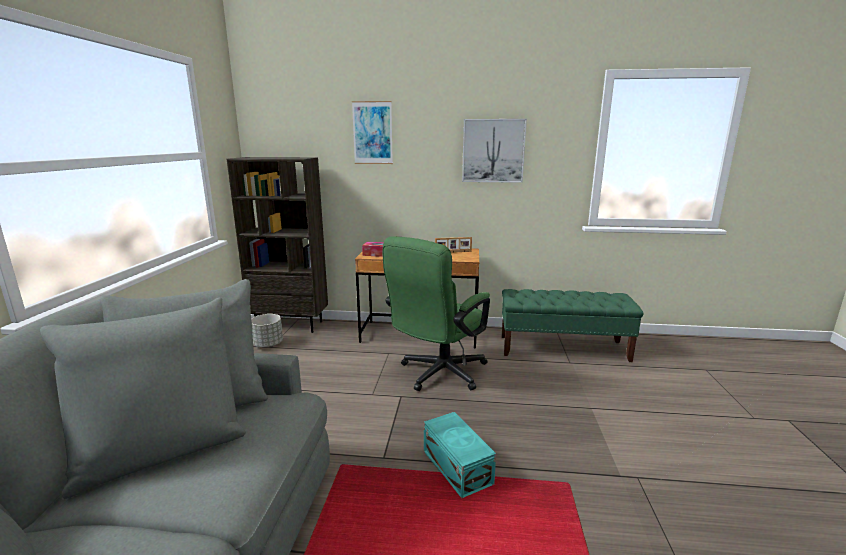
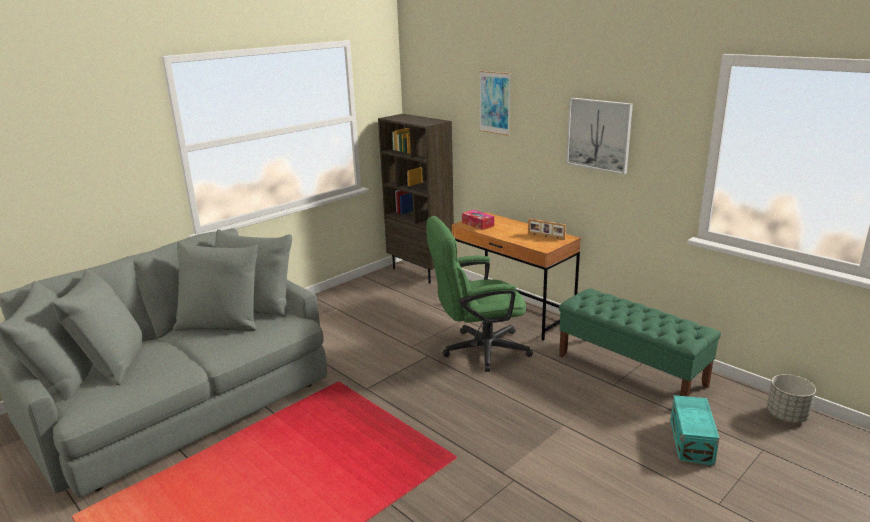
camera: 40 degrees right, 5 degrees up
grey planter [251,314,283,348] -> grey planter moved to [767,374,816,423]
turquoise storage box [424,412,496,499] -> turquoise storage box moved to [670,395,720,466]

